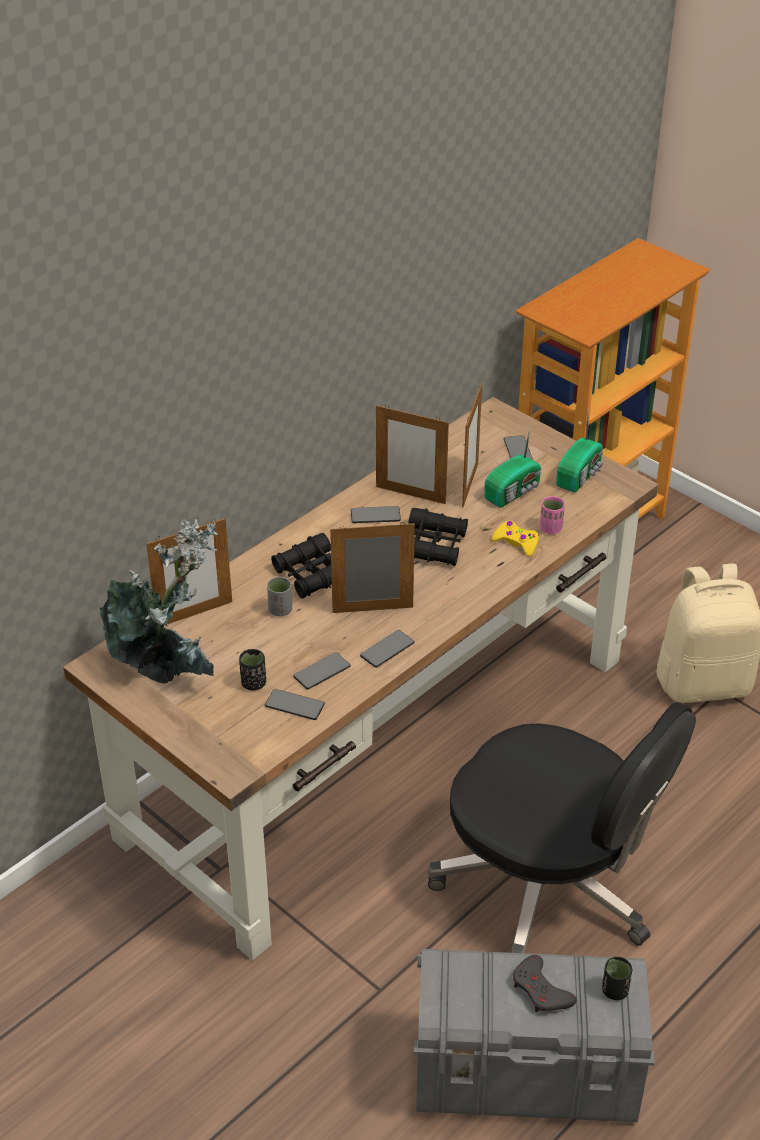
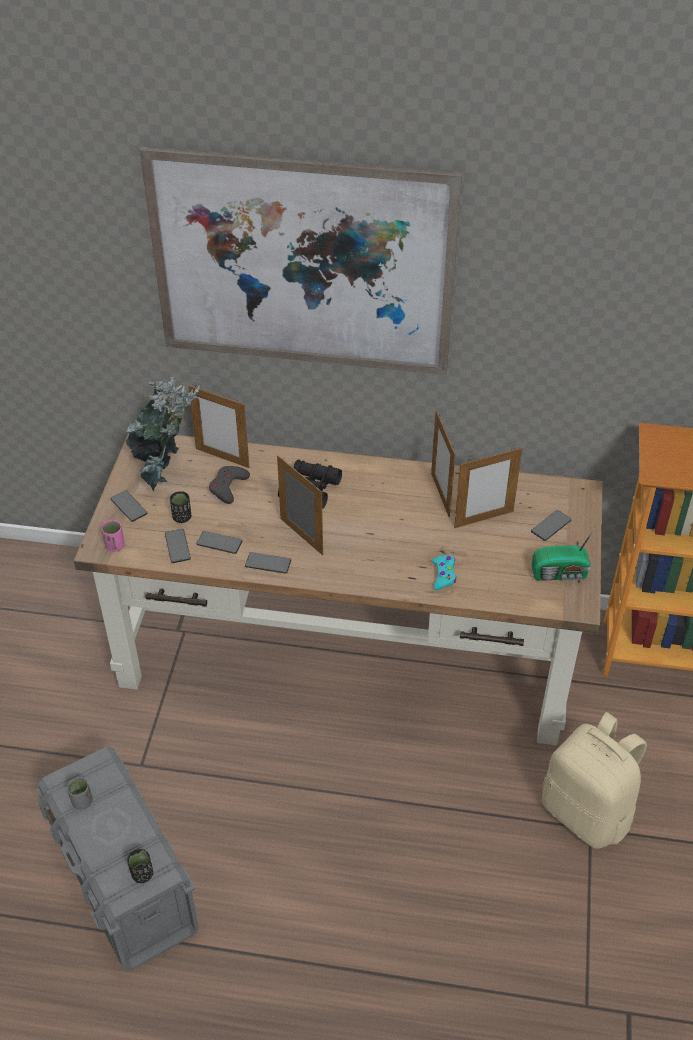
camera: 55 degrees right, 5 degrees up
grey cup [267,577,292,616] -> grey cup moved to [67,777,93,810]
phone [351,506,401,523] -> phone moved to [111,490,147,522]
black binoculars [408,508,468,566] -> none
black office chair [428,702,696,953] -> none
radio [484,425,542,508] -> none
yellow game controller [492,521,539,557] -> turquoise game controller [432,555,456,590]
grey game controller [513,955,577,1012] -> grey game controller moved to [209,466,250,504]
pink cup [540,496,565,534] -> pink cup moved to [101,520,125,552]
none -> picture [140,147,462,375]

